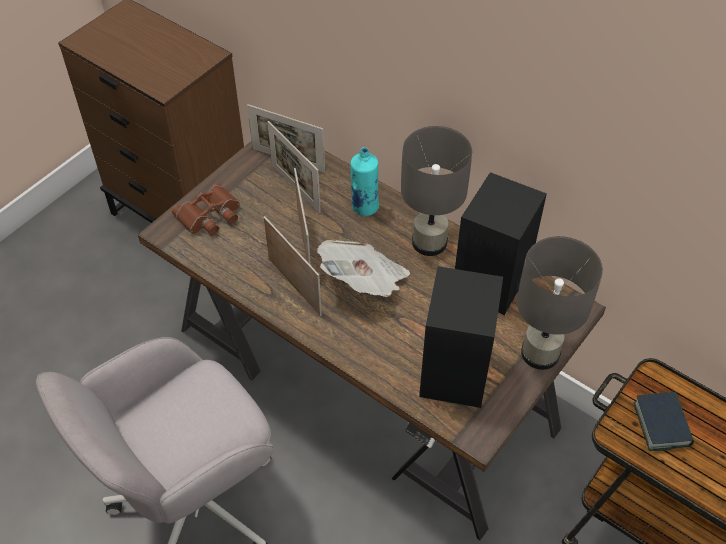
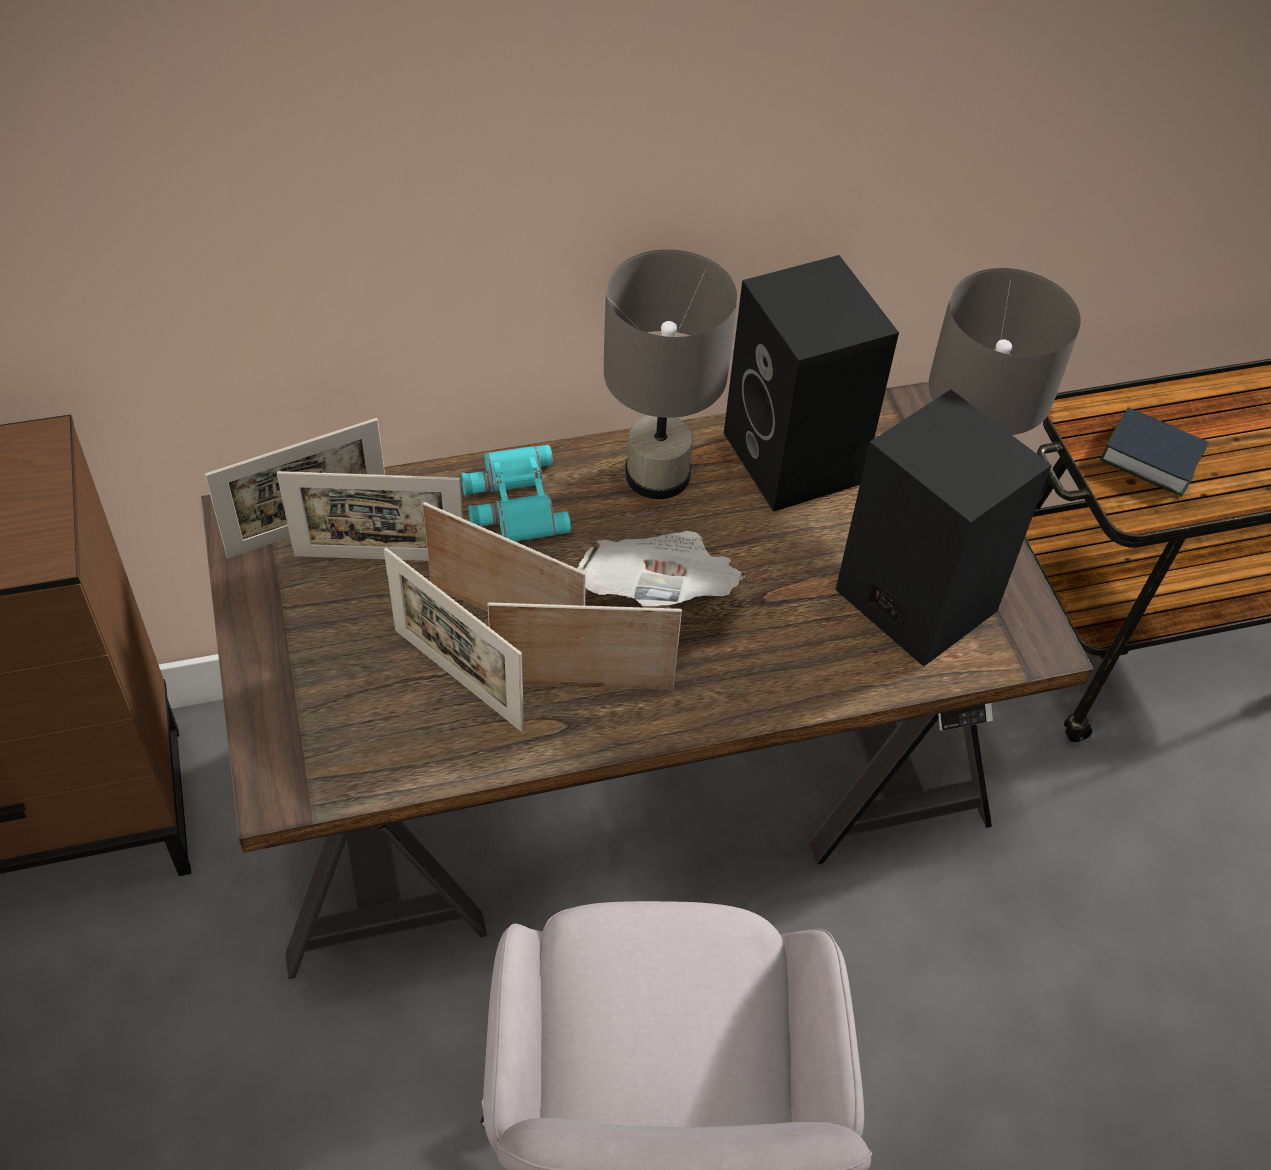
camera: 55 degrees left, 0 degrees up
brown binoculars [172,183,240,236] -> none
turquoise bottle [351,147,379,216] -> turquoise binoculars [461,445,571,541]
none -> picture frame [384,548,524,732]

